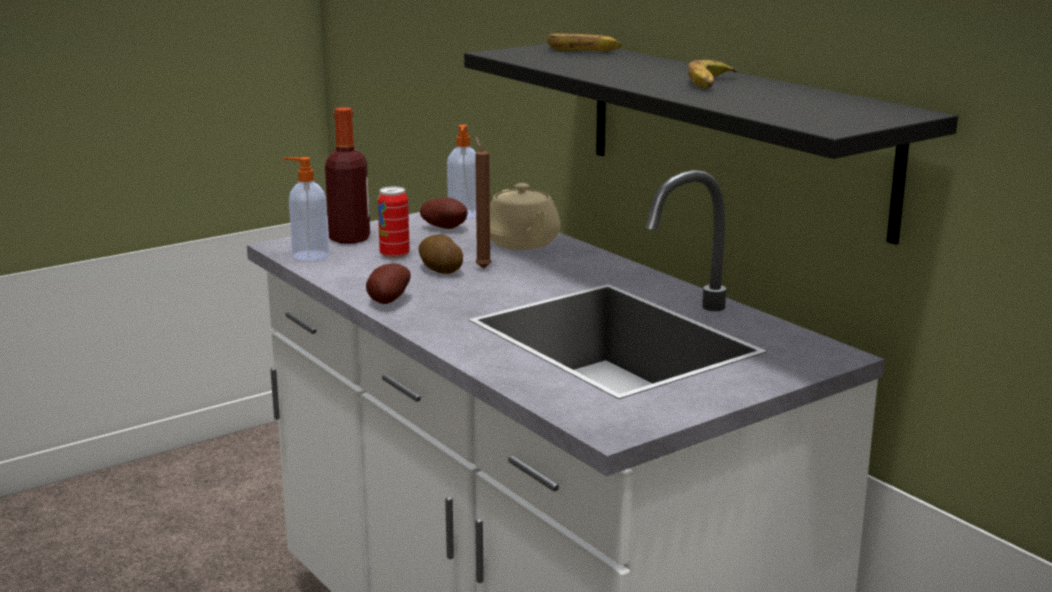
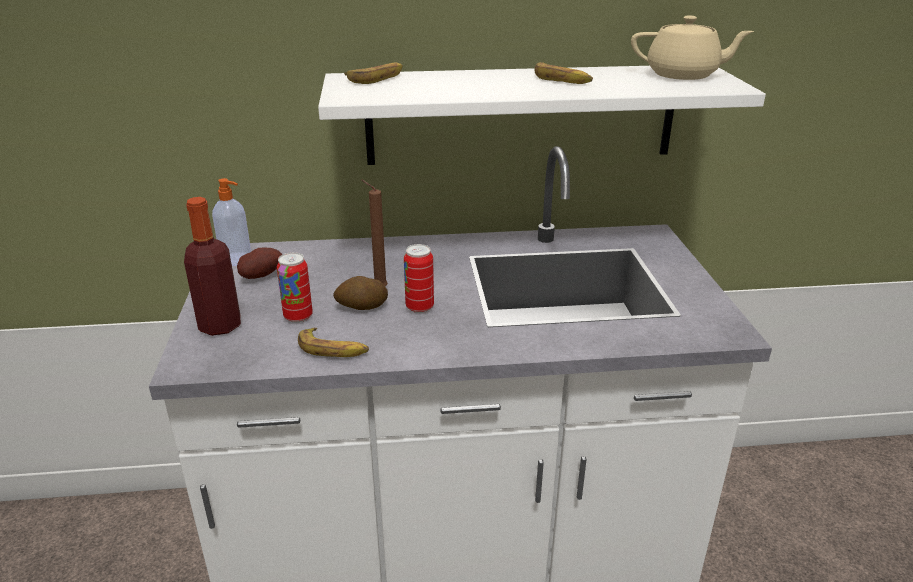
camera: 60 degrees left, 10 degrees up
soap dispenser [283,157,329,261] -> none
potato [366,263,411,304] -> none
black shelf [464,44,958,245] -> white shelf [318,66,766,165]
beige teapot [490,183,561,250] -> beige teapot moved to [631,16,754,80]
none -> banana [298,328,369,357]
none -> can [404,244,434,313]

